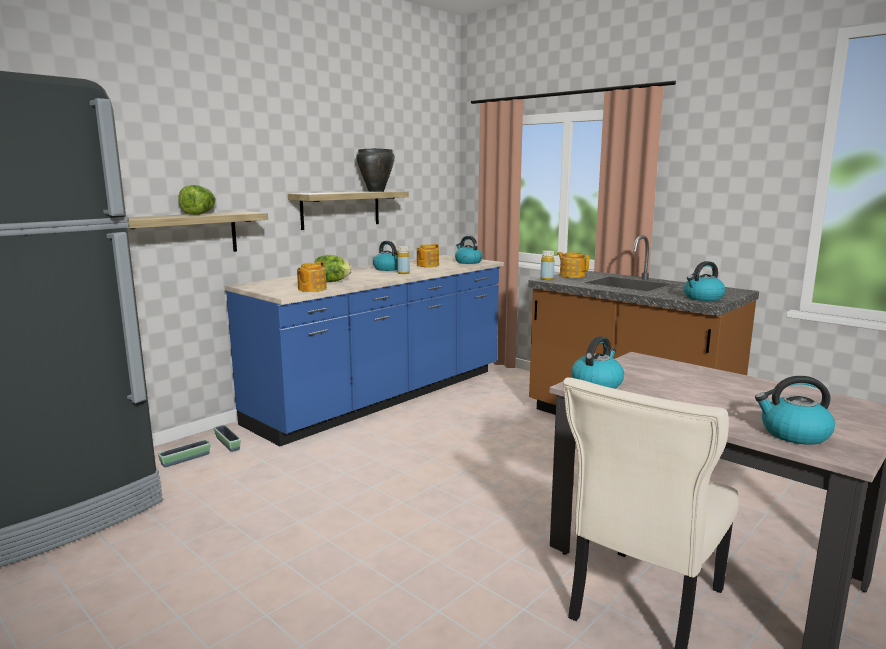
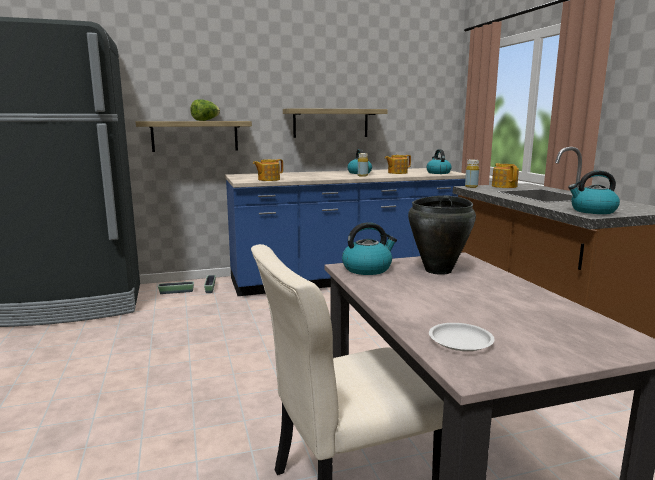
camera: 30 degrees right, 0 degrees up
lettuce [314,255,352,282] -> none
black cooking pot [356,148,395,192] -> black cooking pot moved to [408,195,476,275]
kettle [755,376,835,445] -> white plate [429,323,495,351]

